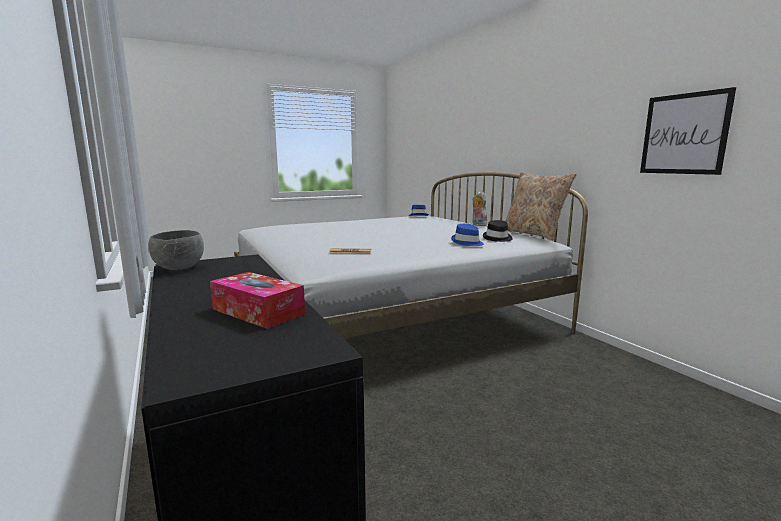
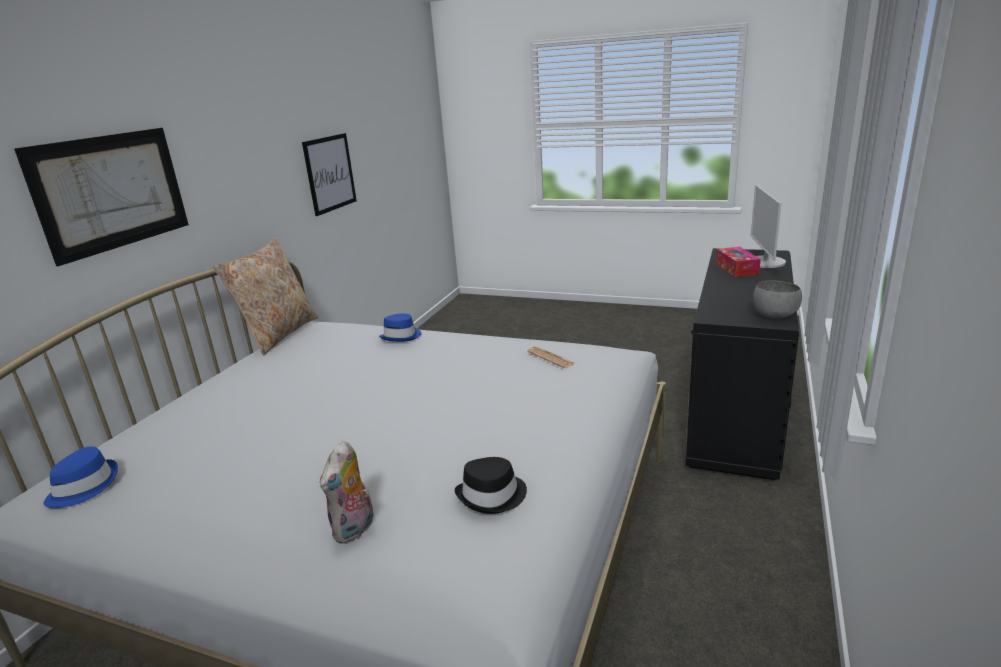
camera: 130 degrees left, 10 degrees up
plush toy [473,192,487,226] -> plush toy moved to [320,441,374,544]
black hat [483,220,512,242] -> black hat moved to [455,457,527,514]
none -> picture [14,128,189,266]
none -> monitor [751,185,786,268]

